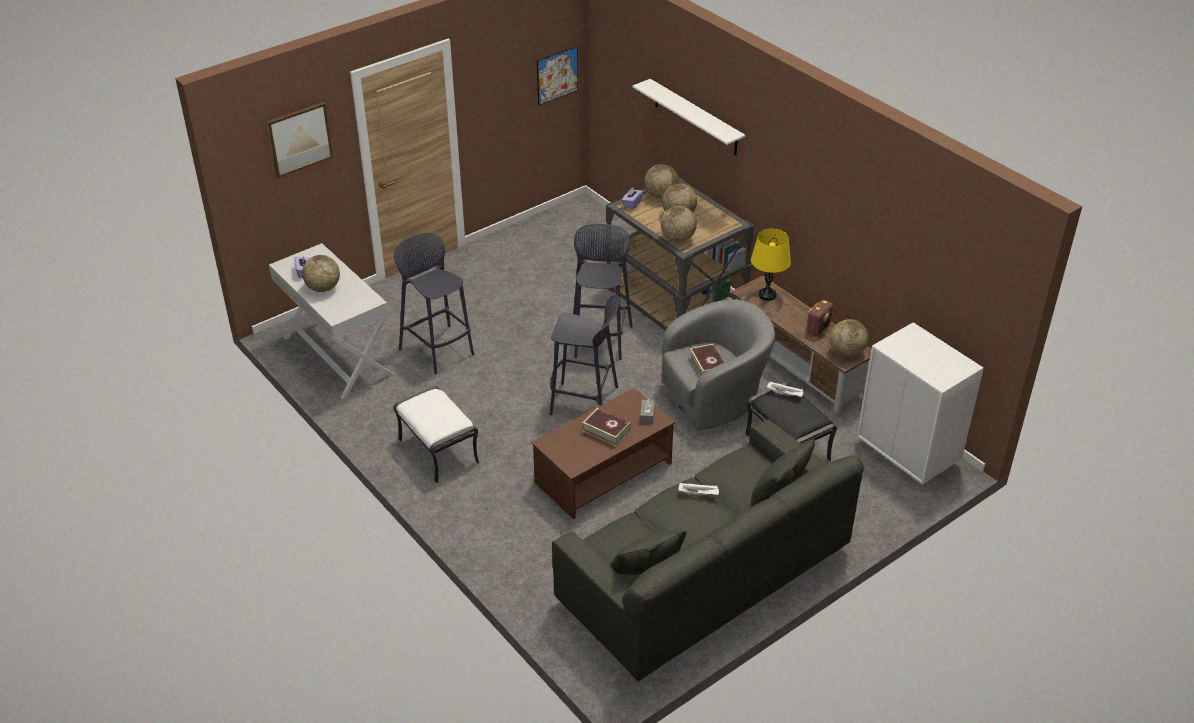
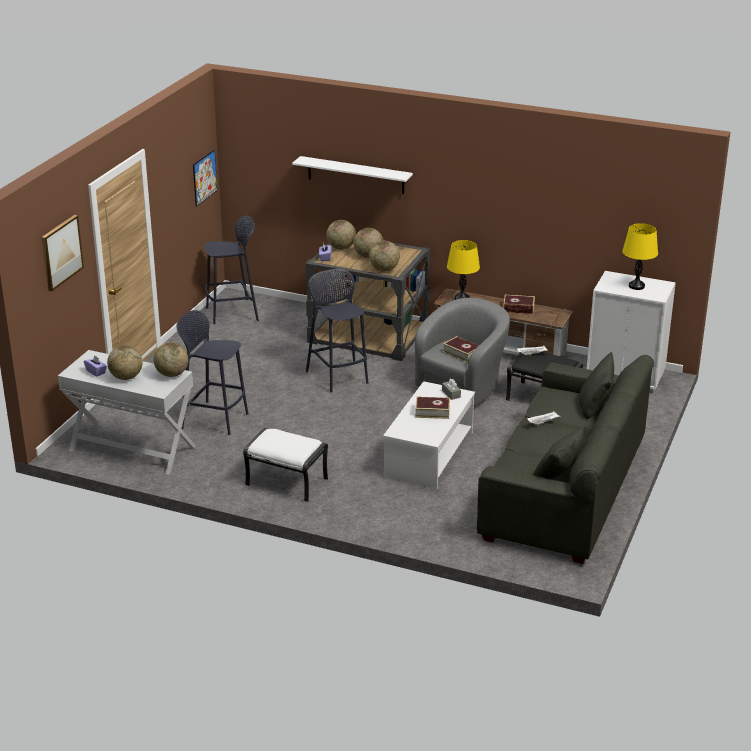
camera: 30 degrees left, 10 degrees down
brown coffee table [531,388,675,520] -> white coffee table [383,381,475,489]
grey stool [550,295,620,415] -> grey stool moved to [204,216,259,324]
radio [806,300,833,337] -> book [503,295,535,314]
globe [830,319,868,357] -> globe moved to [154,342,188,377]
none -> yellow table lamp [622,223,658,290]

